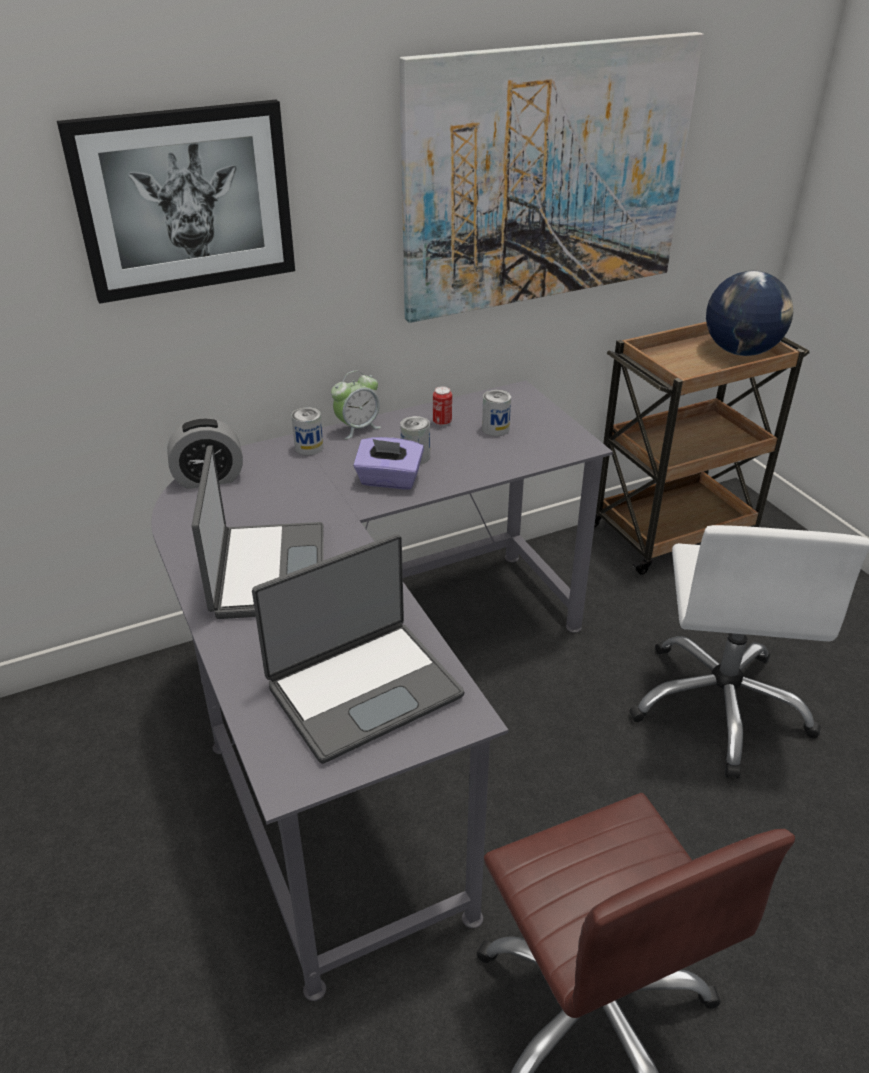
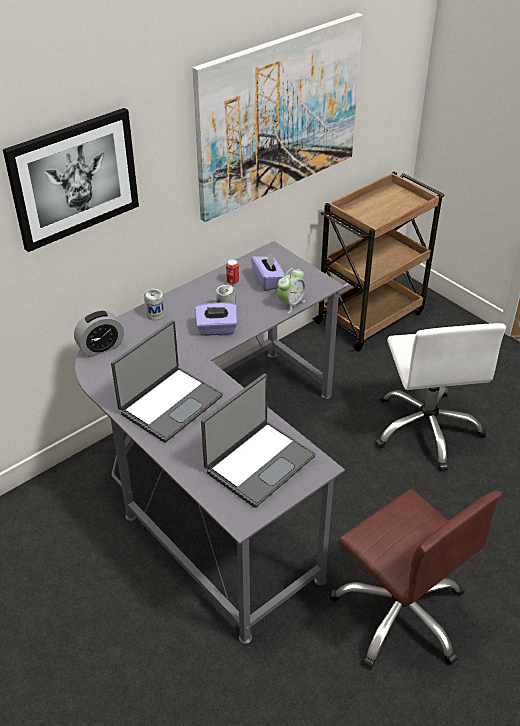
camera: 15 degrees left, 5 degrees up
laptop [192,445,324,619] -> laptop turned 60 degrees clockwise [111,320,223,443]
alarm clock [331,370,381,439] -> alarm clock moved to [277,268,306,314]
can [482,390,511,436] -> purple tissue box [251,253,285,291]
globe [706,271,793,356] -> none

